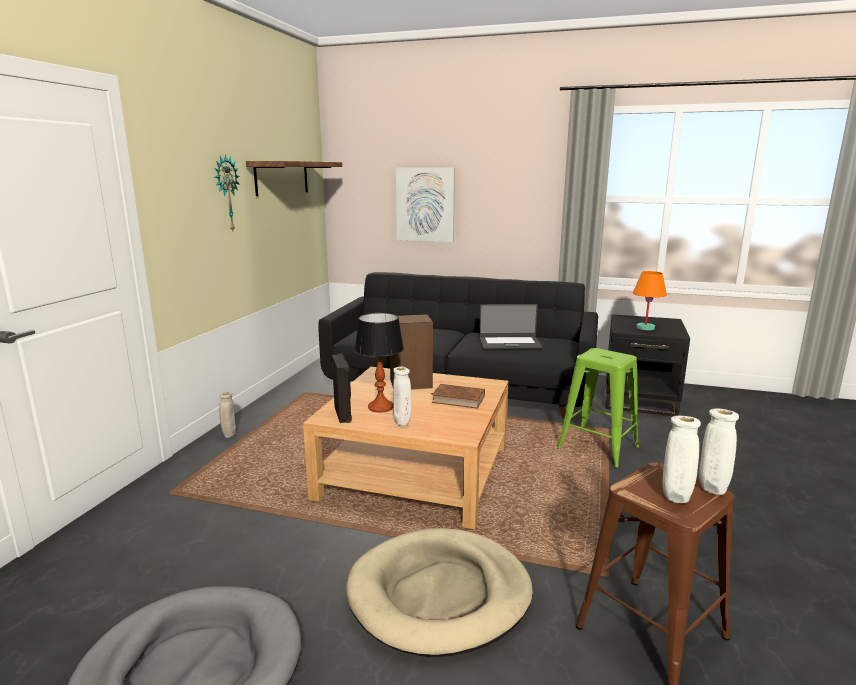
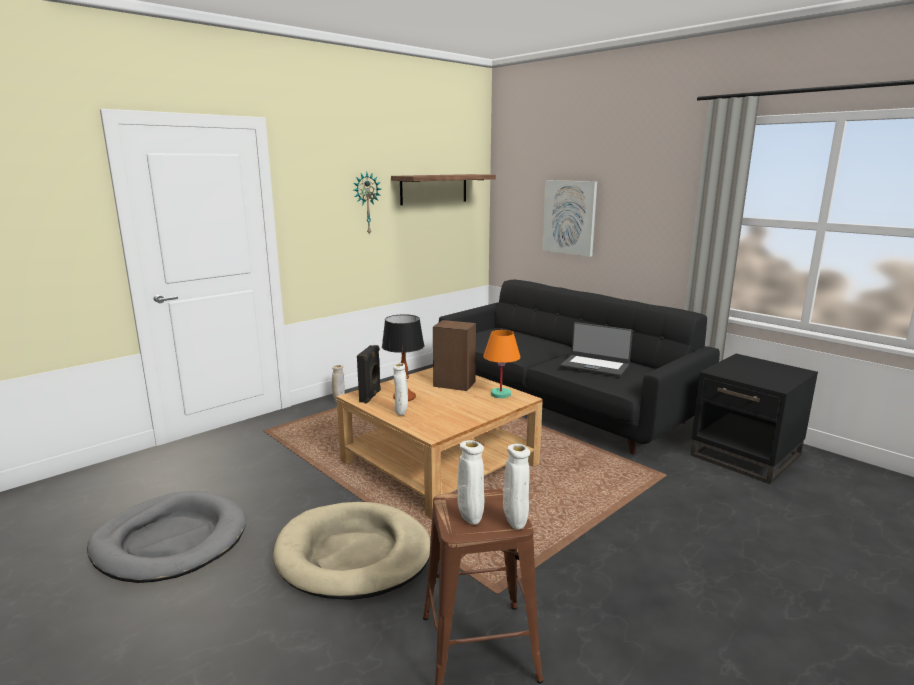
camera: 30 degrees right, 0 degrees up
brown book [430,384,485,409] -> none
green stool [557,348,639,469] -> none
orange table lamp [633,271,667,330] -> orange table lamp moved to [483,330,521,398]

